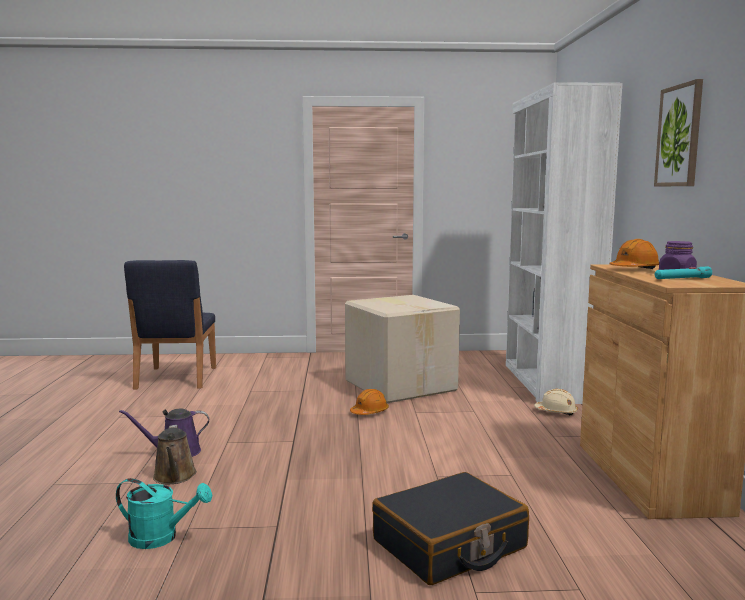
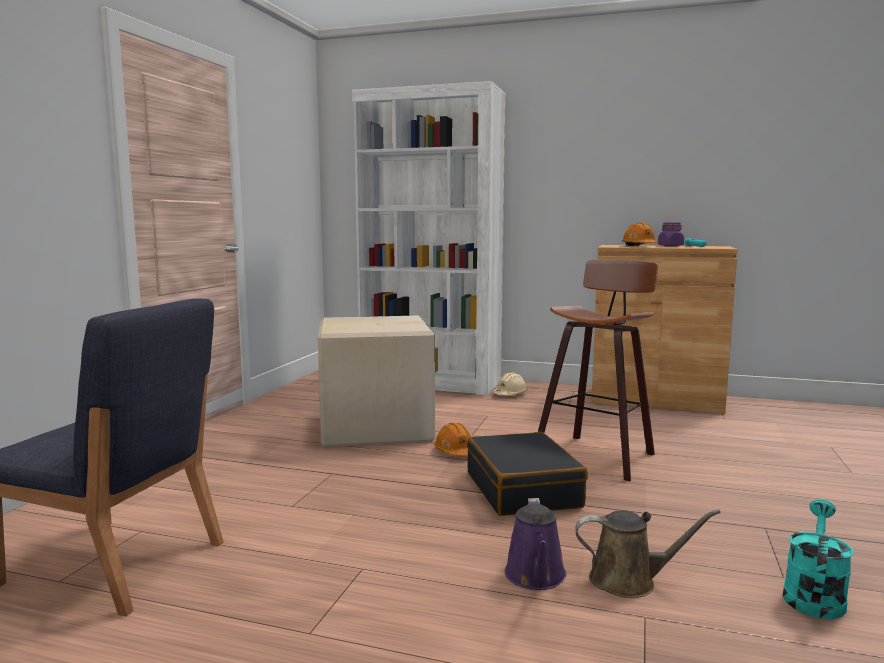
camera: 70 degrees left, 0 degrees up
black suitcase [372,472,529,585] -> black suitcase moved to [467,432,588,516]
picture [654,79,703,186] -> none
none -> stool [538,260,658,481]

